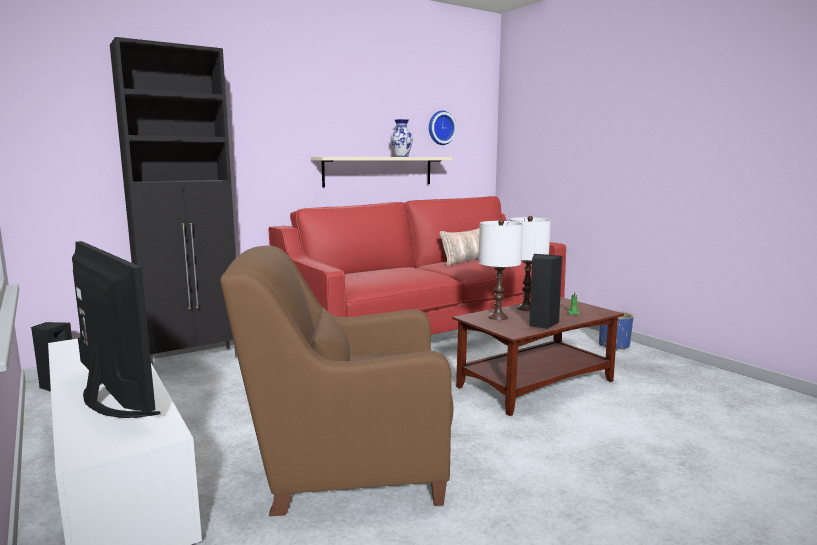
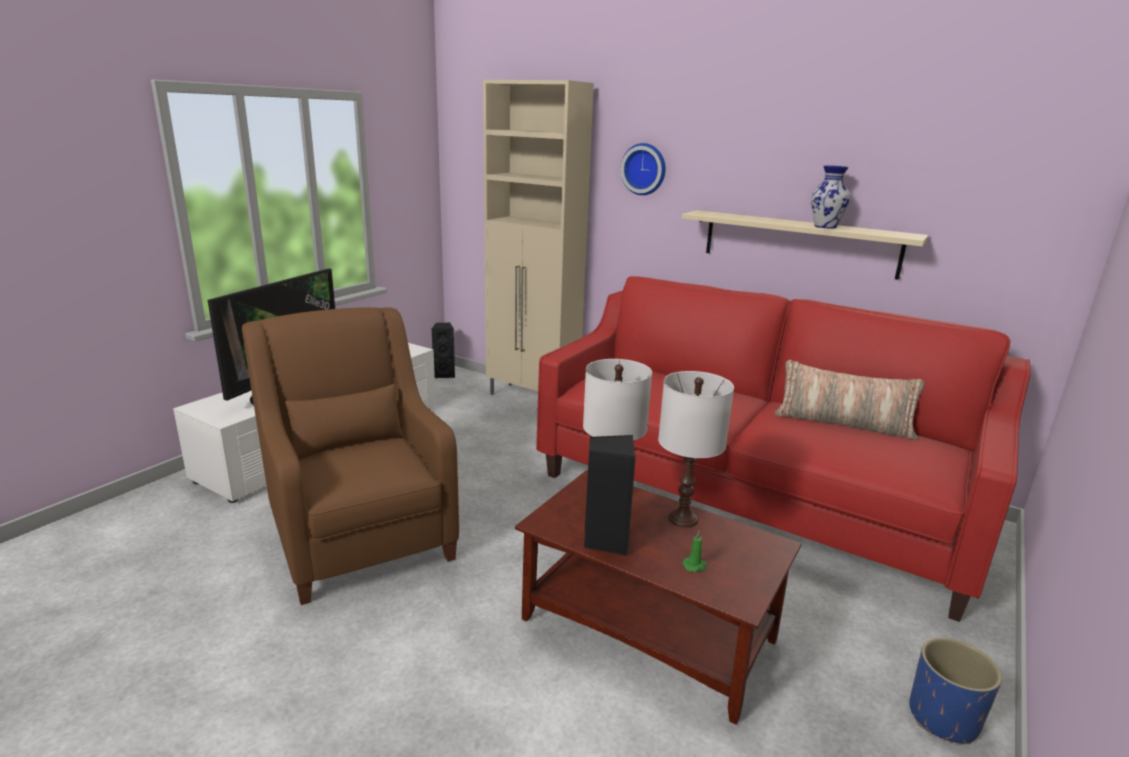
camera: 65 degrees right, 10 degrees up
black cabinet [110,37,237,365] -> beige cabinet [483,80,594,395]
wall clock [429,111,457,145] -> wall clock moved to [621,143,666,195]

